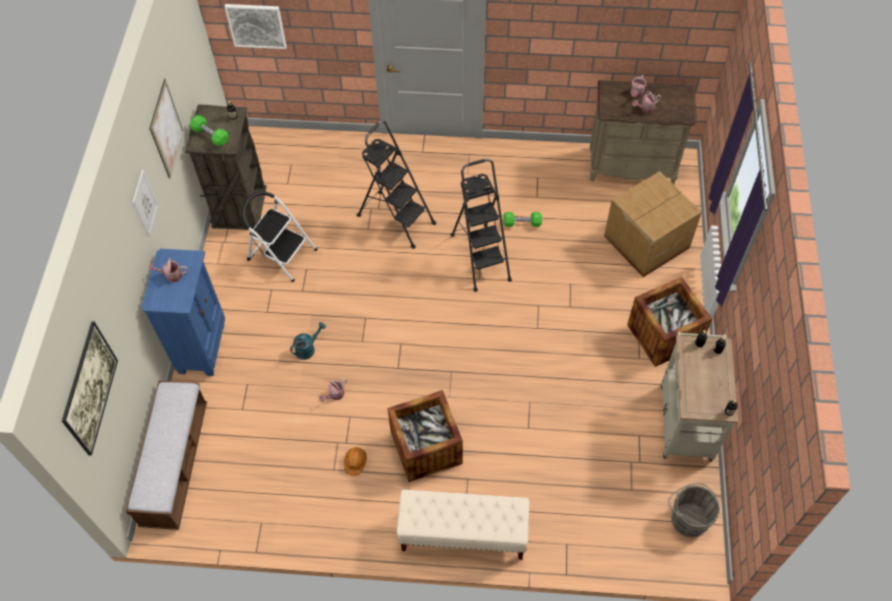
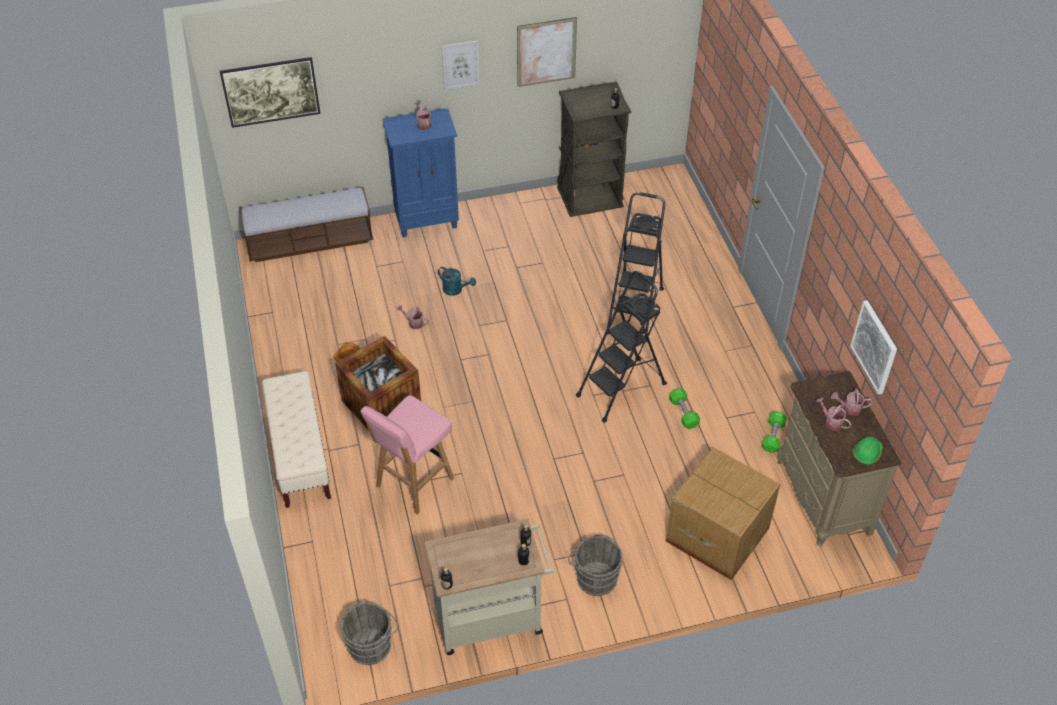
camera: 70 degrees right, 10 degrees down
green dumbbell [190,115,228,146] -> green dumbbell moved to [762,411,787,453]
picture [224,4,287,49] -> picture moved to [850,300,897,395]
step ladder [242,192,318,282] -> none
crate [627,277,712,367] -> grey bucket [568,534,623,596]
none -> pink stool [360,395,454,515]
none -> green hard hat [853,436,883,464]

